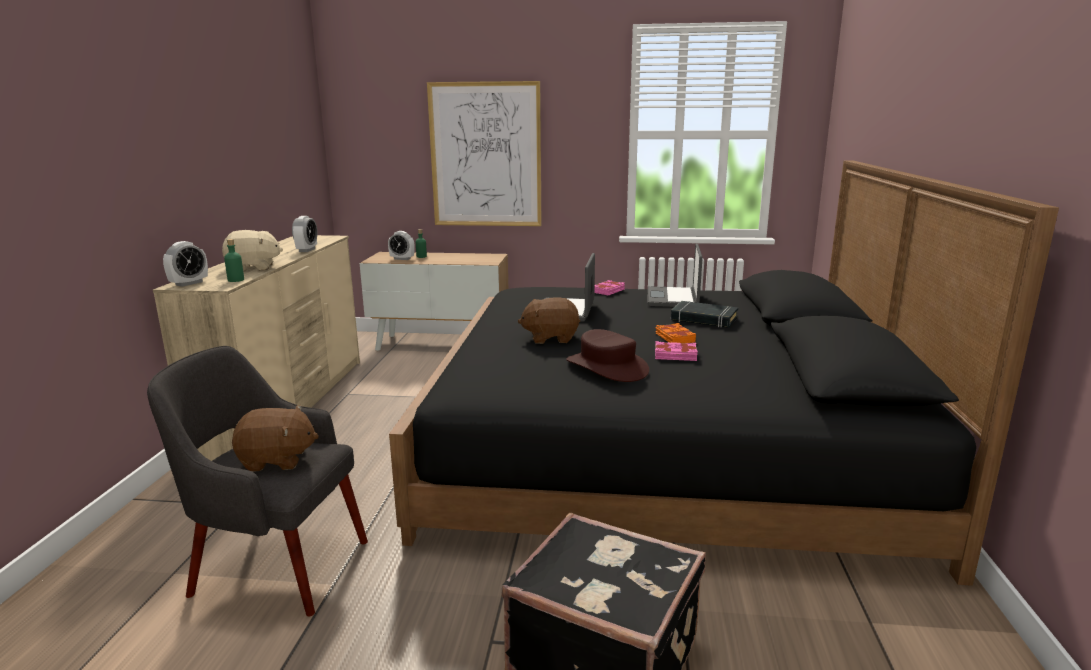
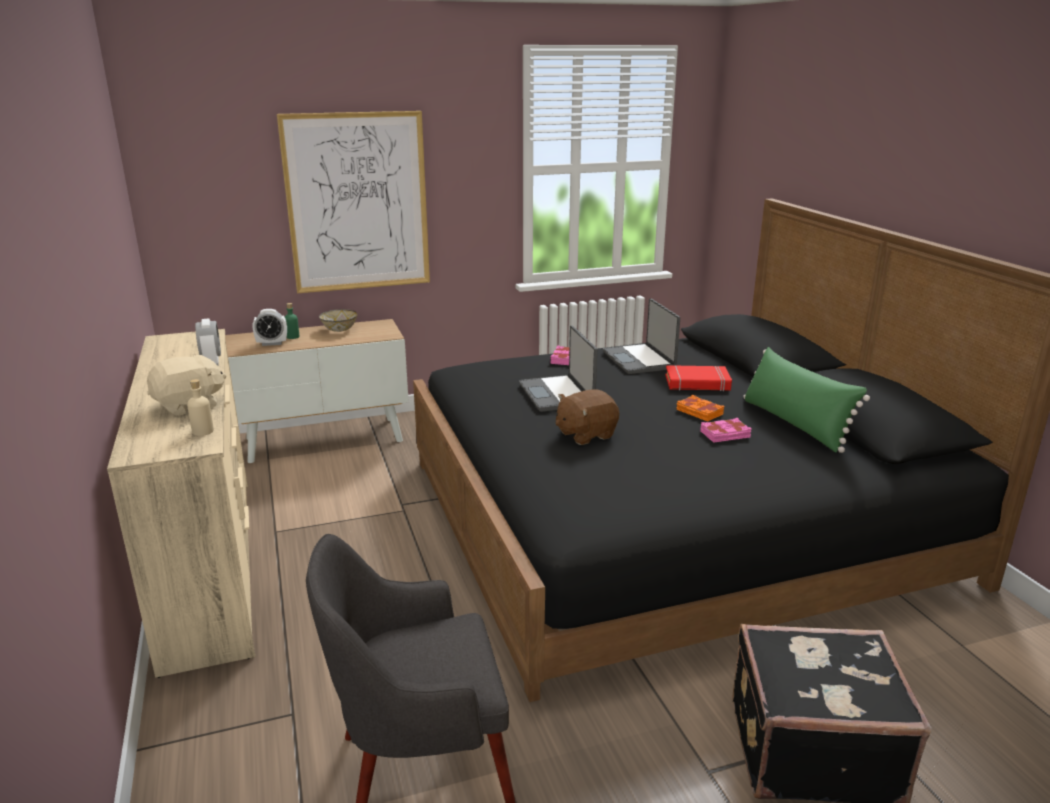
camera: 25 degrees left, 5 degrees up
alarm clock [163,241,208,287] -> none
green bottle [224,239,244,282] -> beige bottle [187,379,214,436]
brown plush toy [232,405,319,472] -> none
brown hat [566,329,649,382] -> none
black book [671,301,738,328] -> red book [665,365,732,391]
none -> bowl [319,309,358,332]
none -> green pillow [743,347,870,453]

